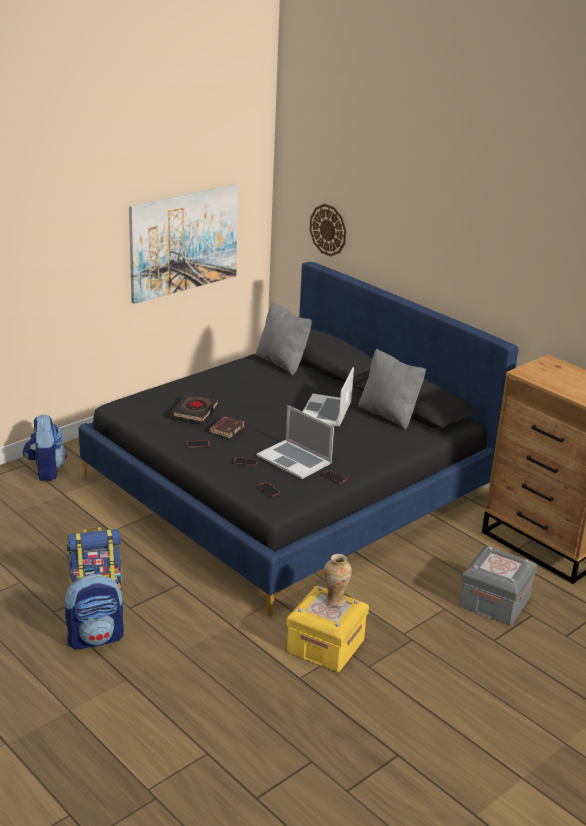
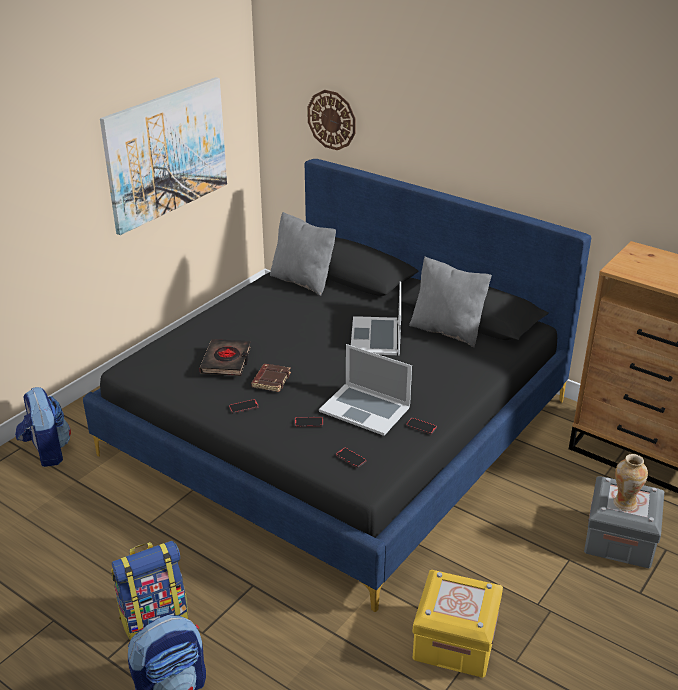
camera: 10 degrees left, 5 degrees up
vase [324,554,352,607] -> vase moved to [613,454,648,511]

